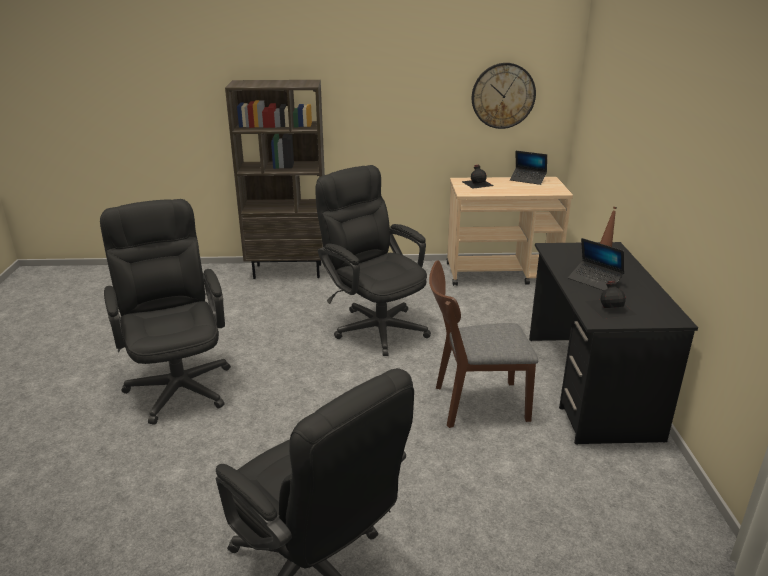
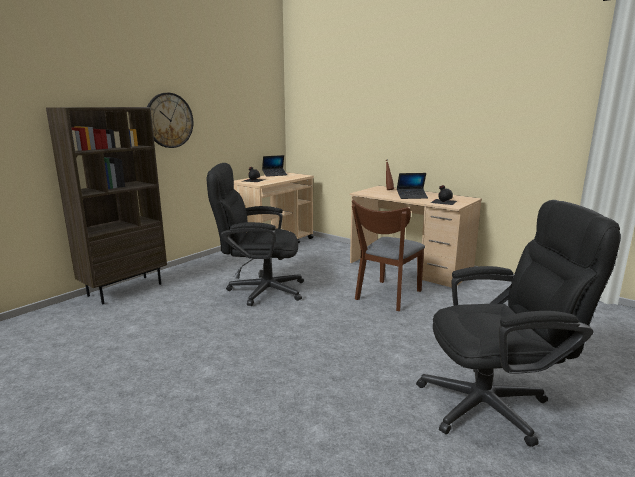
camera: 50 degrees left, 10 degrees down
black office chair [100,199,231,425] -> none
wall clock [472,63,536,129] -> wall clock moved to [147,93,193,148]
black desk [529,242,698,445] -> beige desk [350,186,482,289]

